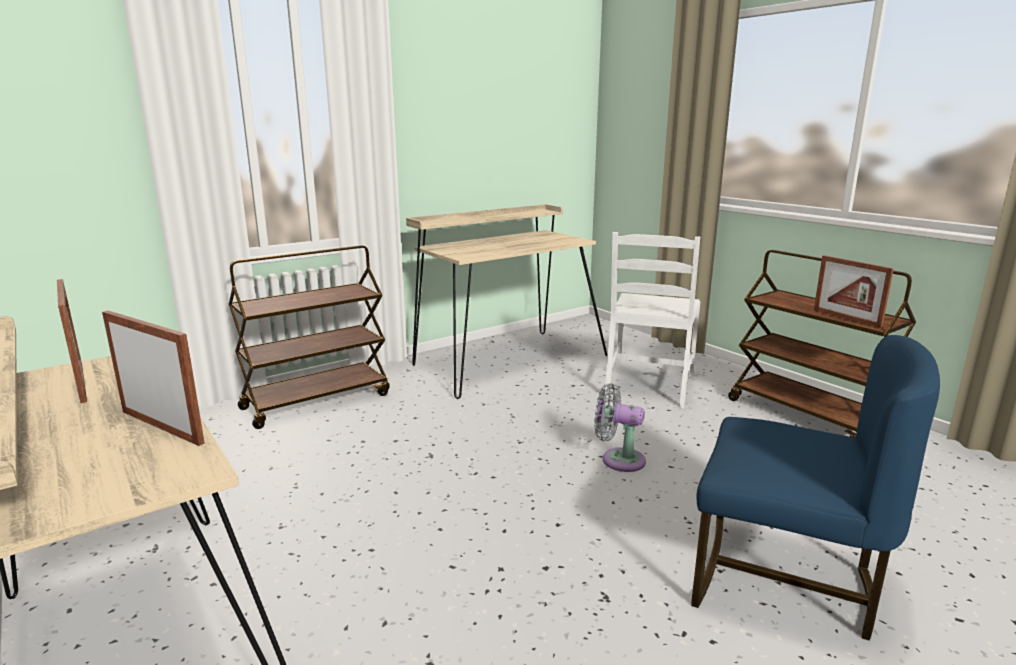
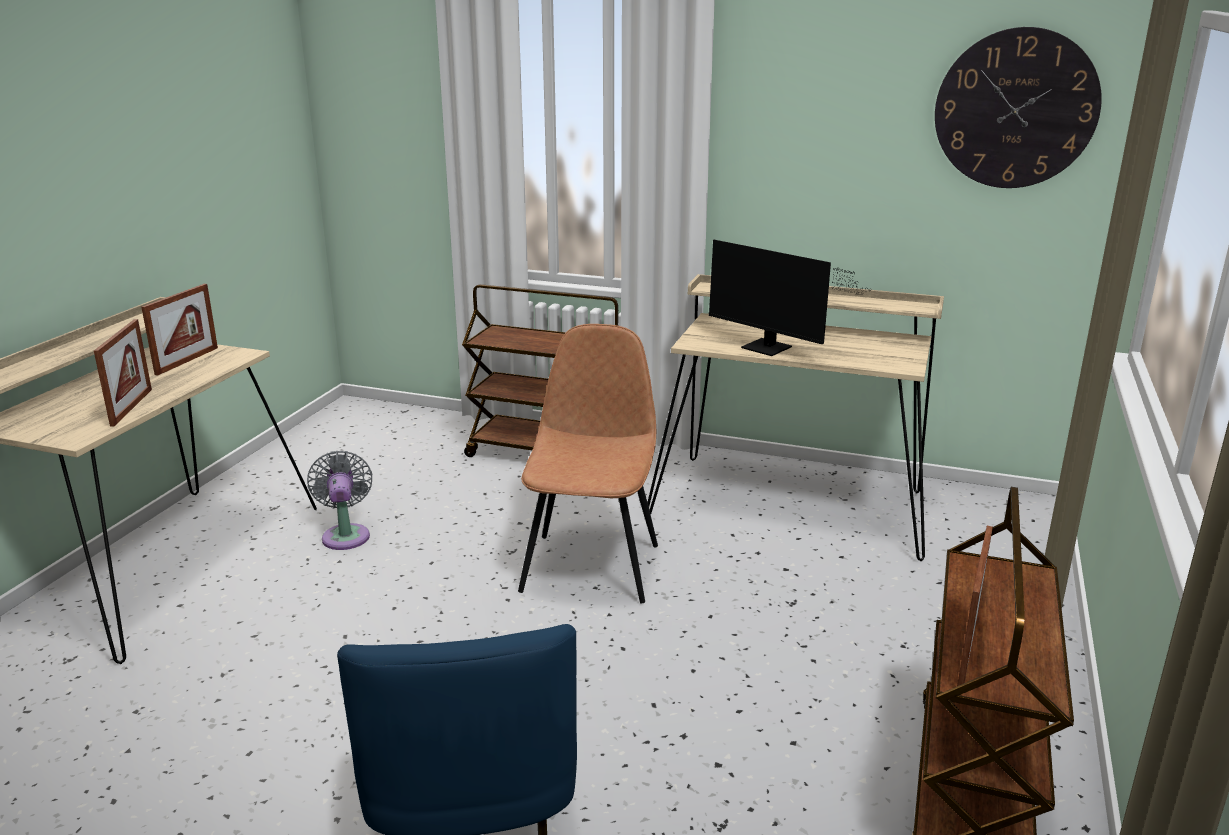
camera: 55 degrees right, 5 degrees up
grey fan [594,383,646,472] -> grey fan moved to [307,451,372,550]
white chair [604,232,700,408] -> none
none -> brown chair [518,324,658,603]
none -> monitor [708,239,871,356]
none -> wall clock [935,27,1102,188]

